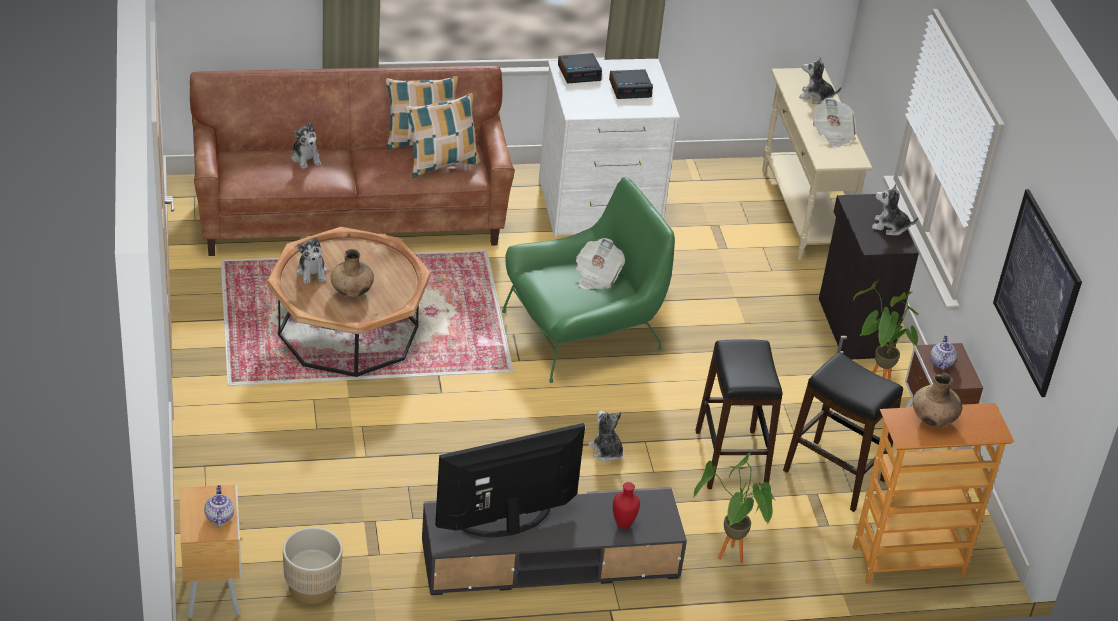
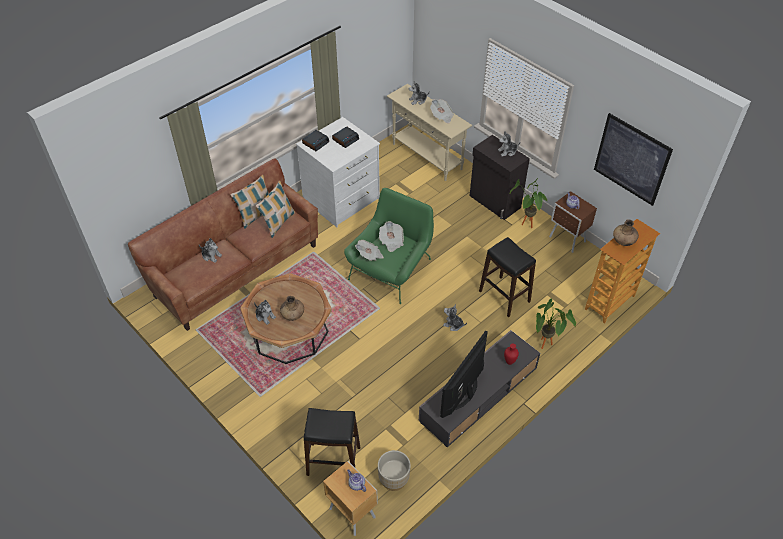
camera: 30 degrees left, 10 degrees up
black stool [783,353,903,512] -> black stool moved to [304,408,360,476]
none -> newspaper [355,240,384,261]

